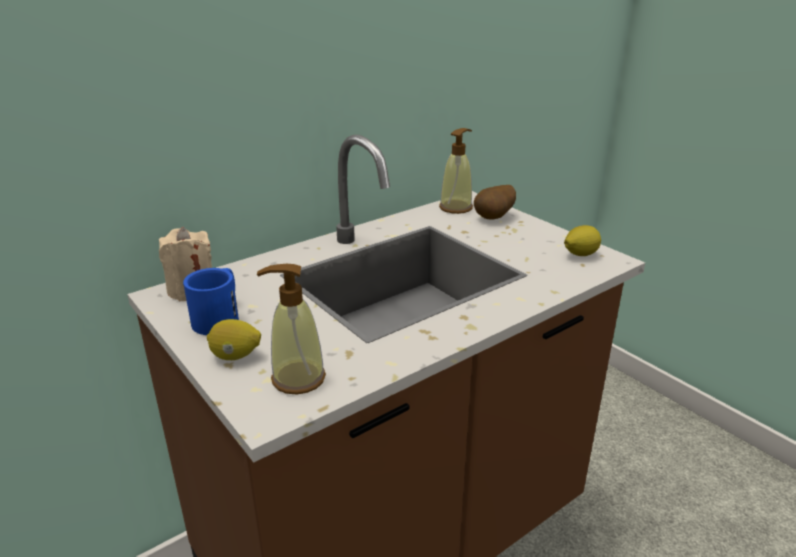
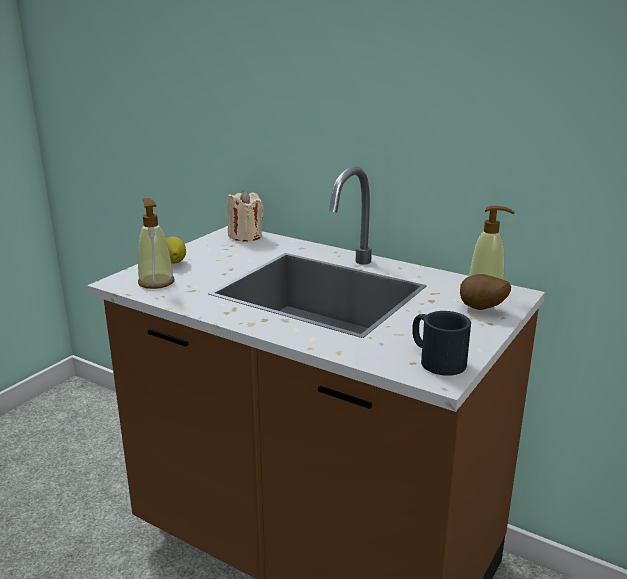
camera: 70 degrees right, 5 degrees down
blue mug [183,268,239,335] -> none
lemon [564,225,601,256] -> black mug [412,311,471,376]

